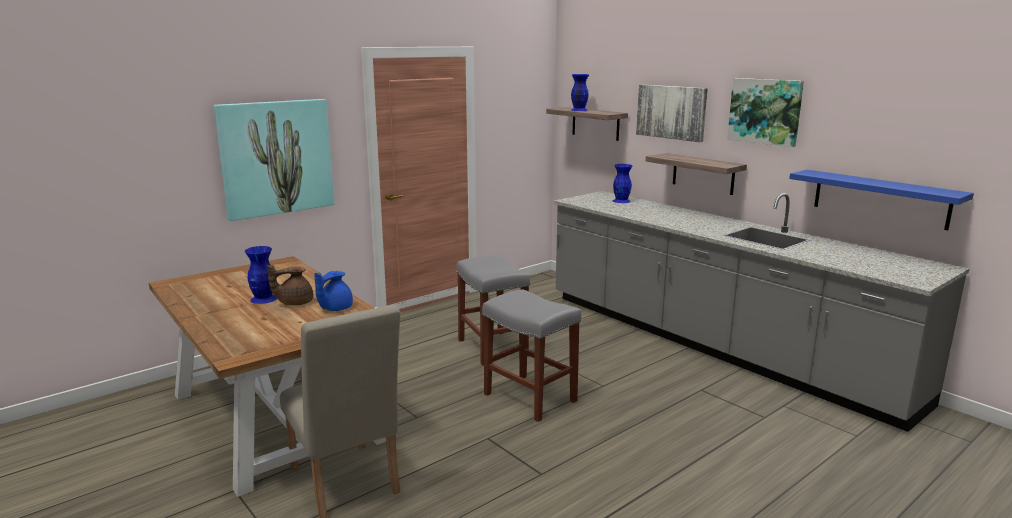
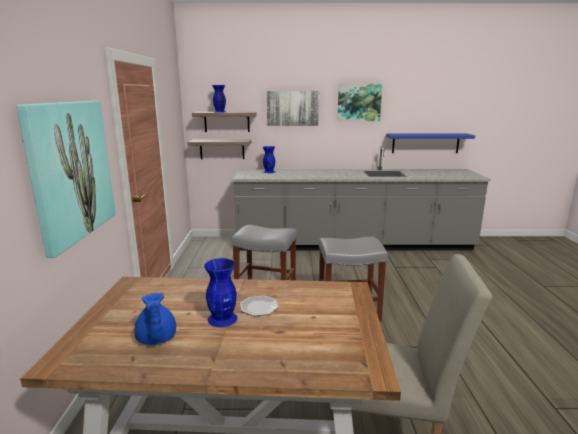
camera: 50 degrees left, 0 degrees up
brown teapot [267,265,313,306] -> plate [240,296,279,316]
blue teapot [315,271,353,311] -> blue teapot moved to [134,293,176,345]
shelf [646,153,747,195] -> shelf moved to [187,140,251,159]

